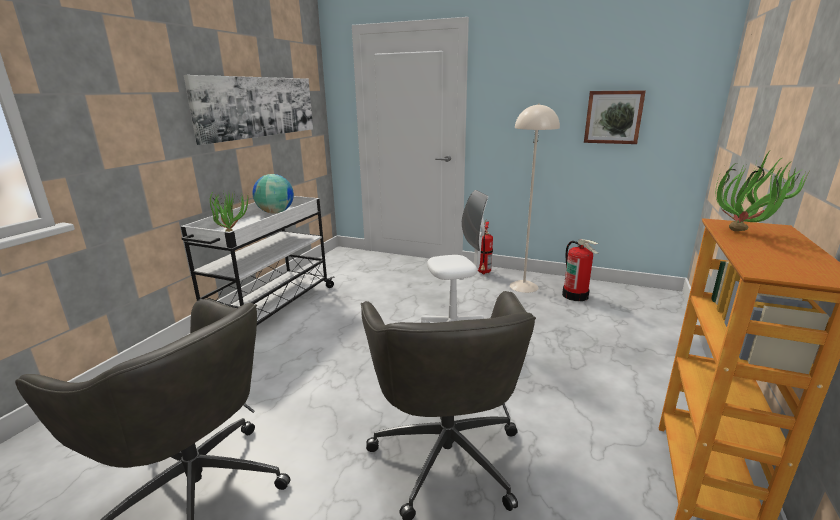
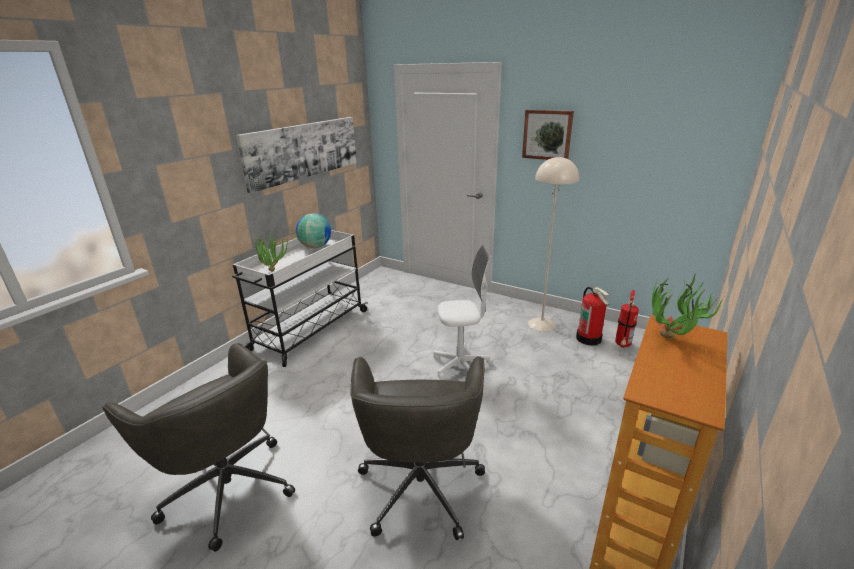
camera: 10 degrees right, 5 degrees up
fire extinguisher [478,221,493,274] -> fire extinguisher moved to [615,290,639,348]
picture [584,90,646,144] -> picture moved to [522,110,574,160]

